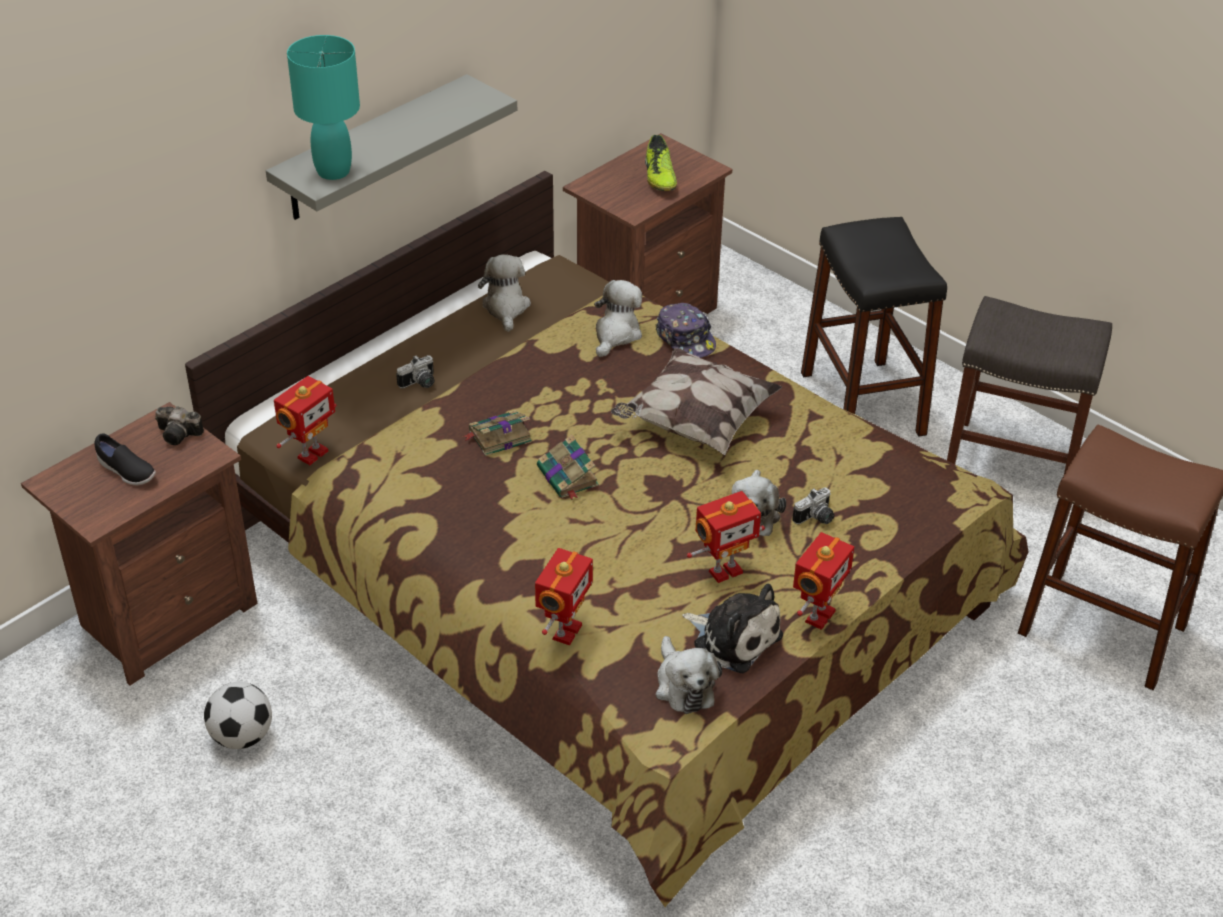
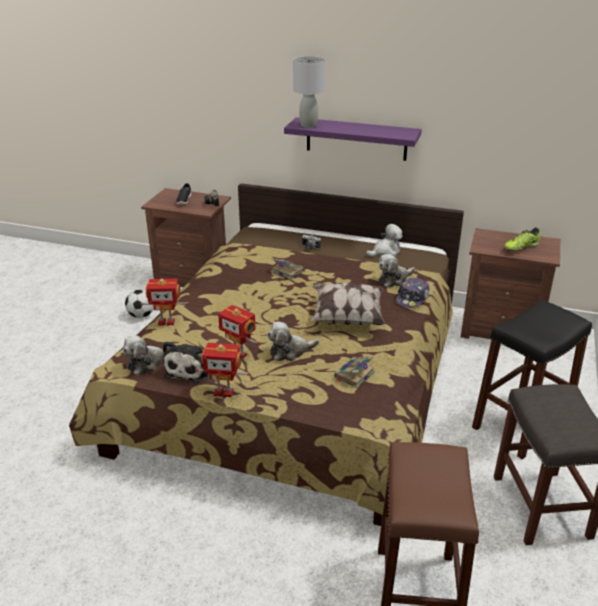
camera: 65 degrees right, 10 degrees down
grey shelf [266,74,517,220] -> purple shelf [284,117,422,161]
toy robot [274,376,337,465] -> none
turquoise table lamp [287,35,360,180] -> grey table lamp [293,56,325,128]
book [537,435,599,500] -> book moved to [334,356,375,388]
plush toy [594,280,642,357] -> plush toy turned 150 degrees clockwise [378,254,415,287]
camera [792,488,834,524] -> none

